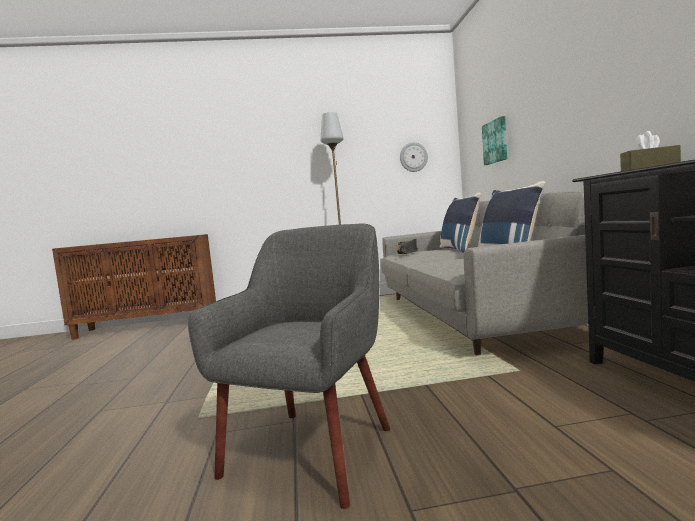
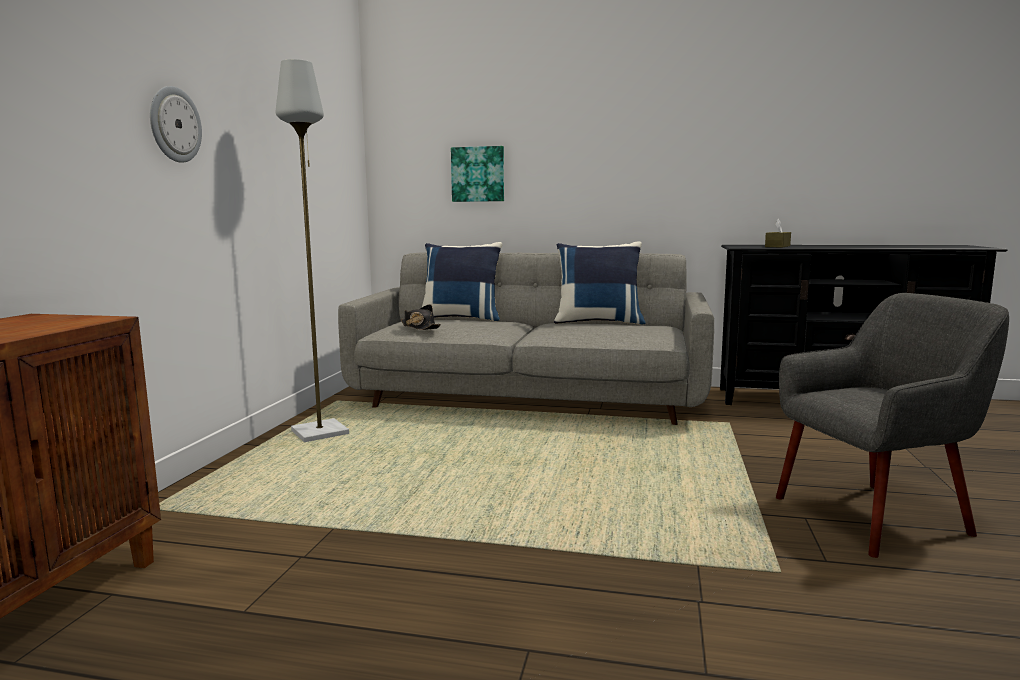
camera: 70 degrees left, 5 degrees up
grey armchair [188,223,390,509] -> grey armchair turned 120 degrees clockwise [776,293,1009,558]
wall clock [400,142,428,172] -> wall clock moved to [150,86,202,163]

